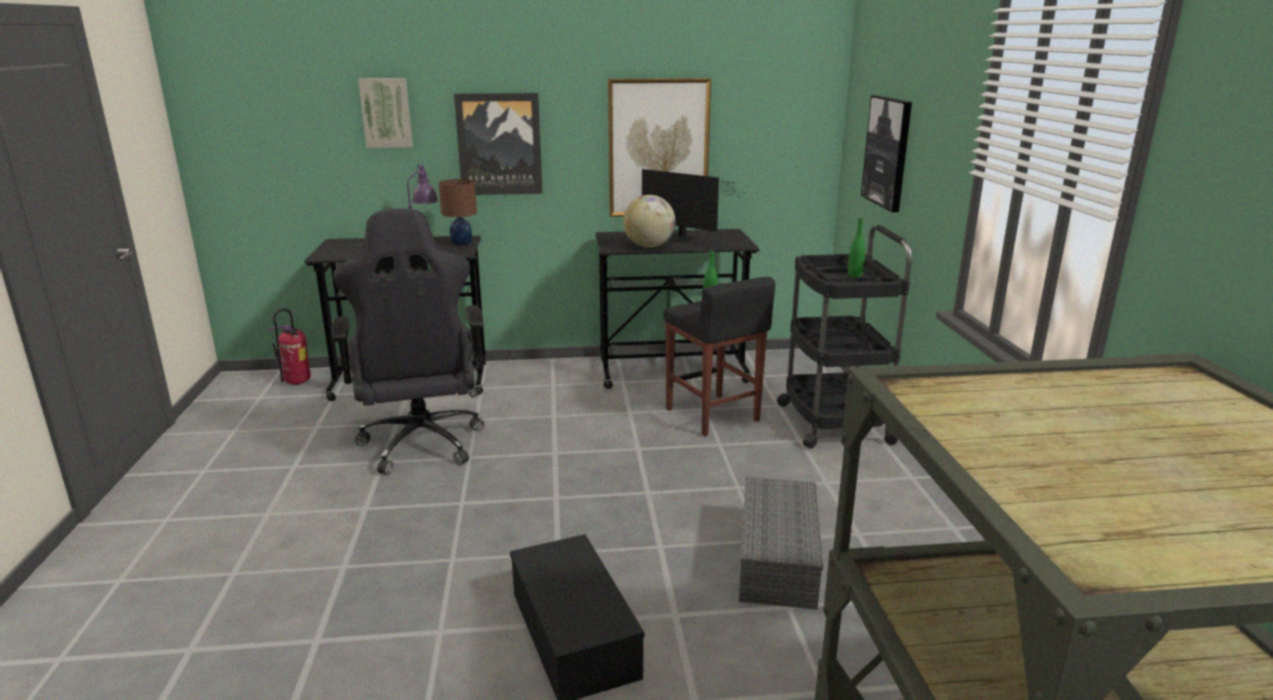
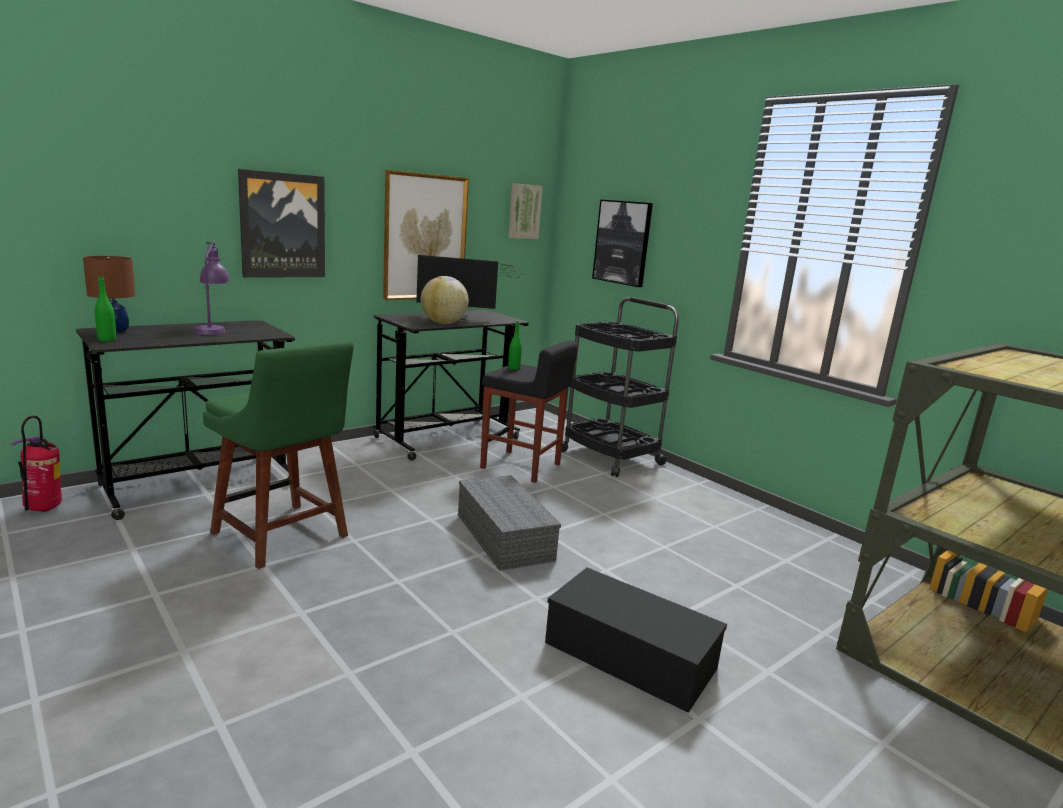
camera: 35 degrees left, 5 degrees down
black office chair [332,209,484,475] -> green stool [203,340,354,569]
picture [358,78,413,148] -> picture moved to [508,183,543,239]
brown table lamp [439,179,477,245] -> brown table lamp moved to [83,256,135,333]
grey storage box [739,477,823,610] -> grey storage box moved to [458,475,561,571]
green bottle [848,218,865,277] -> green bottle moved to [95,276,116,342]

